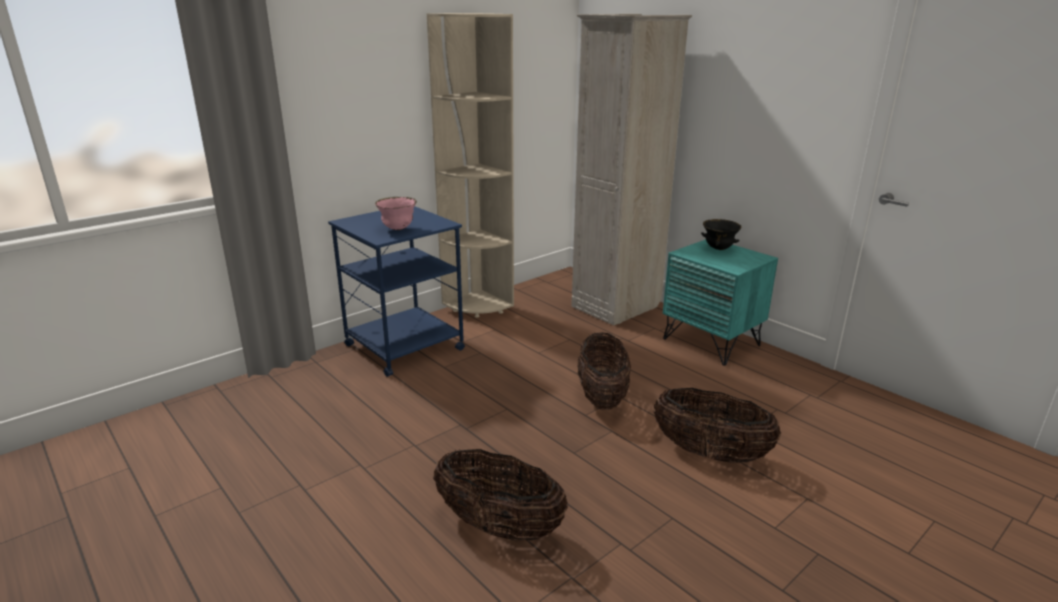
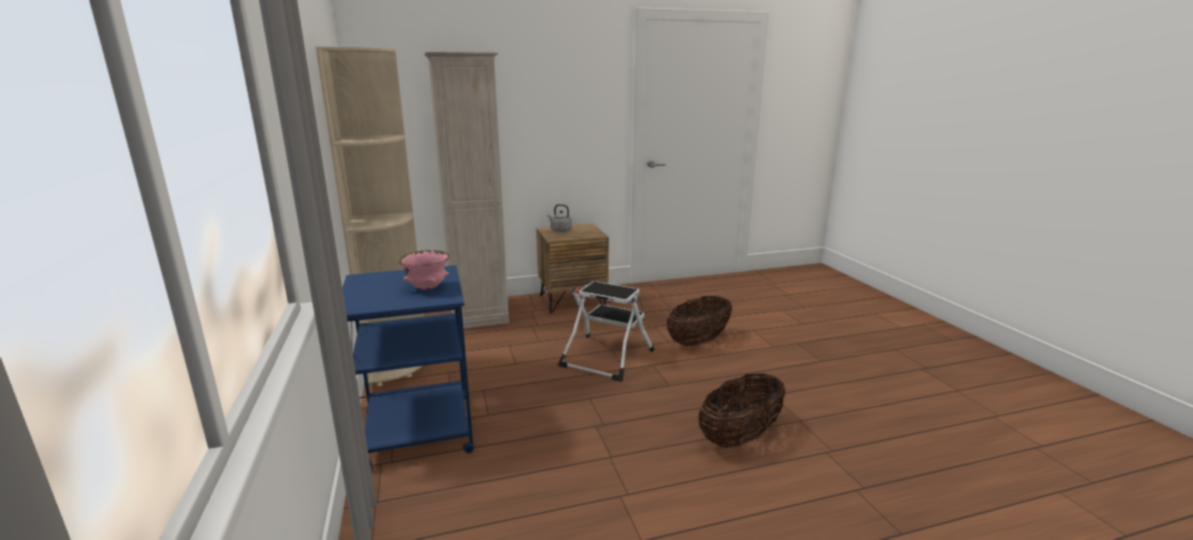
camera: 65 degrees left, 5 degrees down
basket [577,332,631,410] -> step ladder [558,281,655,382]
turquoise nightstand [663,239,778,366] -> brown nightstand [536,223,609,313]
black bowl [701,219,742,250] -> grey kettle [547,204,572,232]

